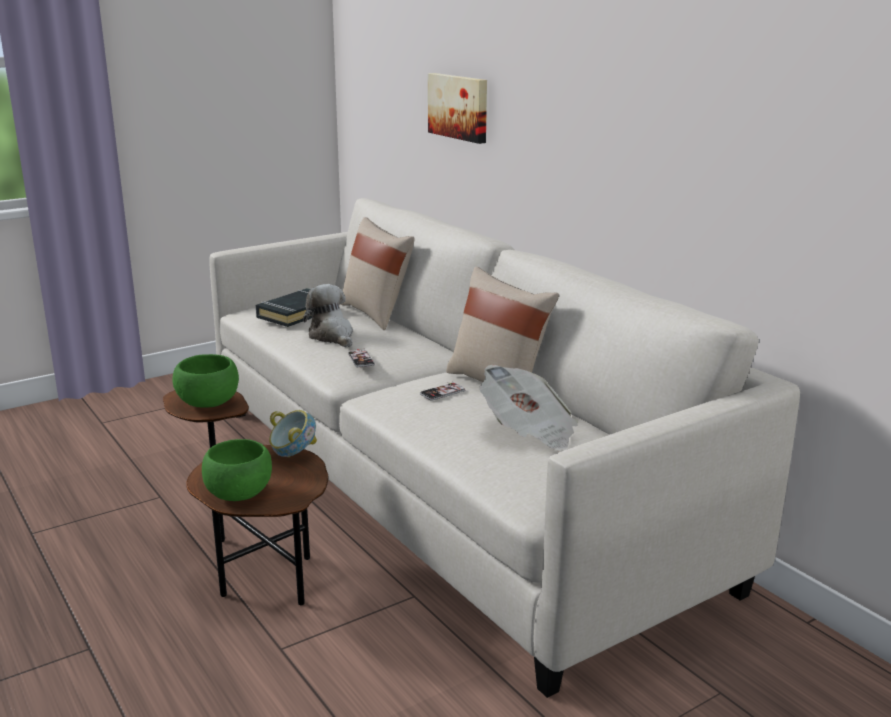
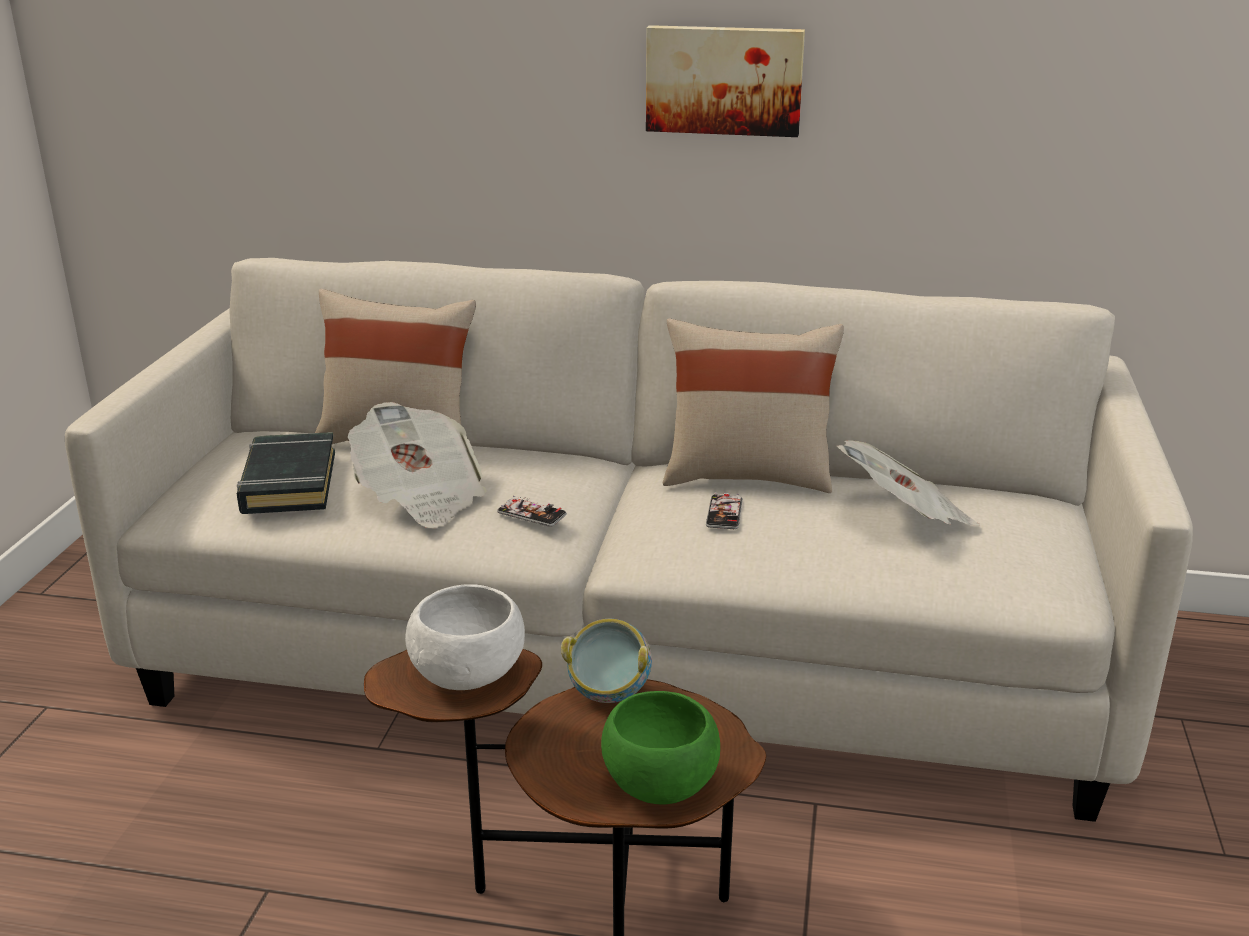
camera: 45 degrees left, 5 degrees up
green bowl [172,354,239,408] -> white bowl [405,584,525,690]
plush toy [303,284,353,347] -> newspaper [348,402,487,528]
picture [428,73,487,144] -> picture moved to [646,25,805,137]

